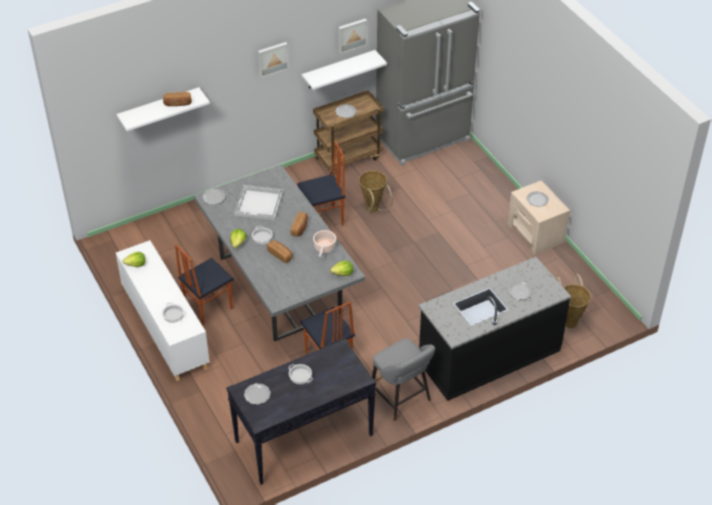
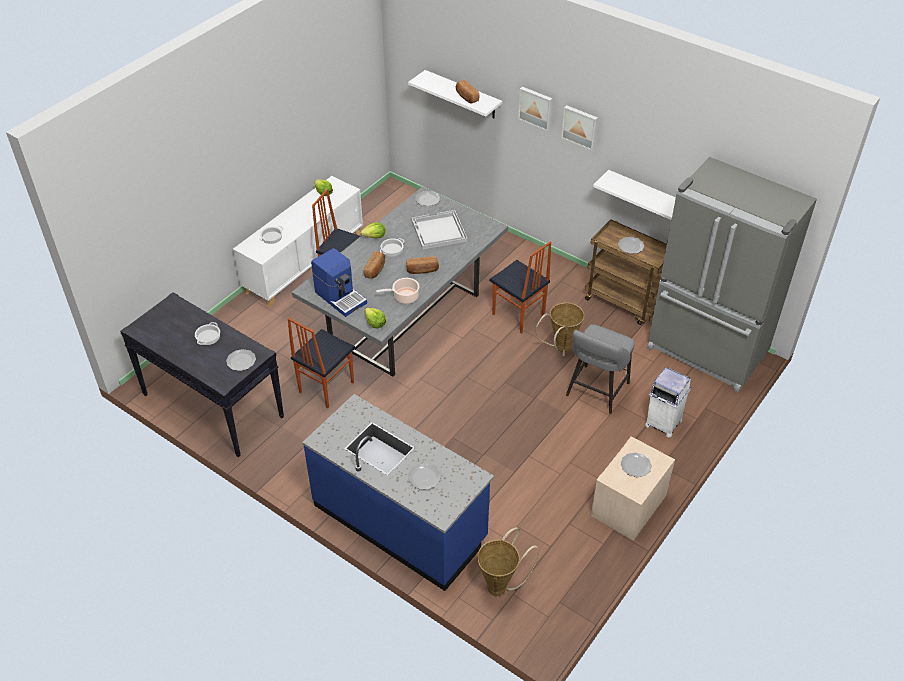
camera: 65 degrees right, 0 degrees up
plate [244,383,271,405] -> plate moved to [226,349,256,371]
picture [339,18,367,54] -> picture moved to [518,87,553,131]
grey stool [372,338,435,421] -> grey stool moved to [566,324,635,414]
black counter [419,257,571,401] -> blue counter [302,394,494,591]
none -> coffee machine [311,248,367,317]
none -> white trash can [645,368,691,438]

